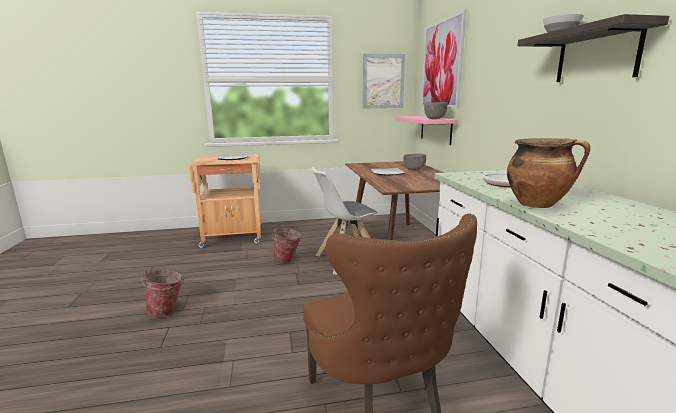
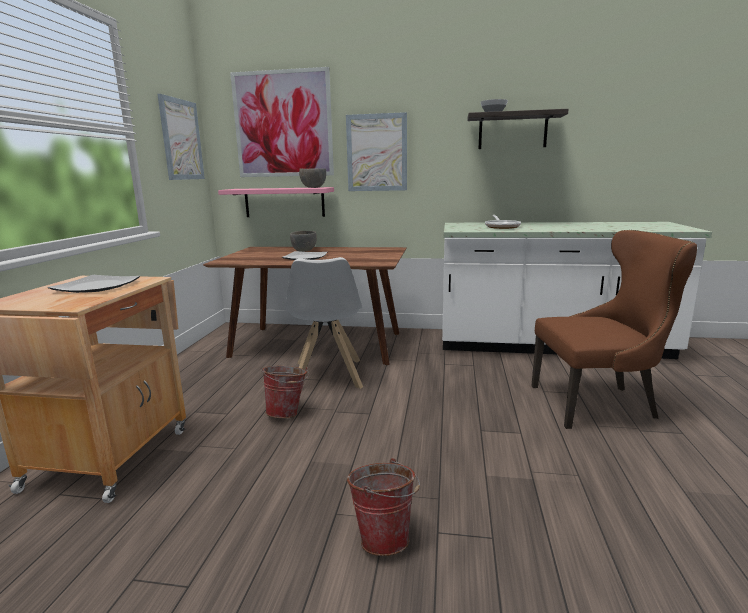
camera: 70 degrees left, 0 degrees up
cooking pot [507,138,590,208] -> none
none -> picture [346,112,407,191]

